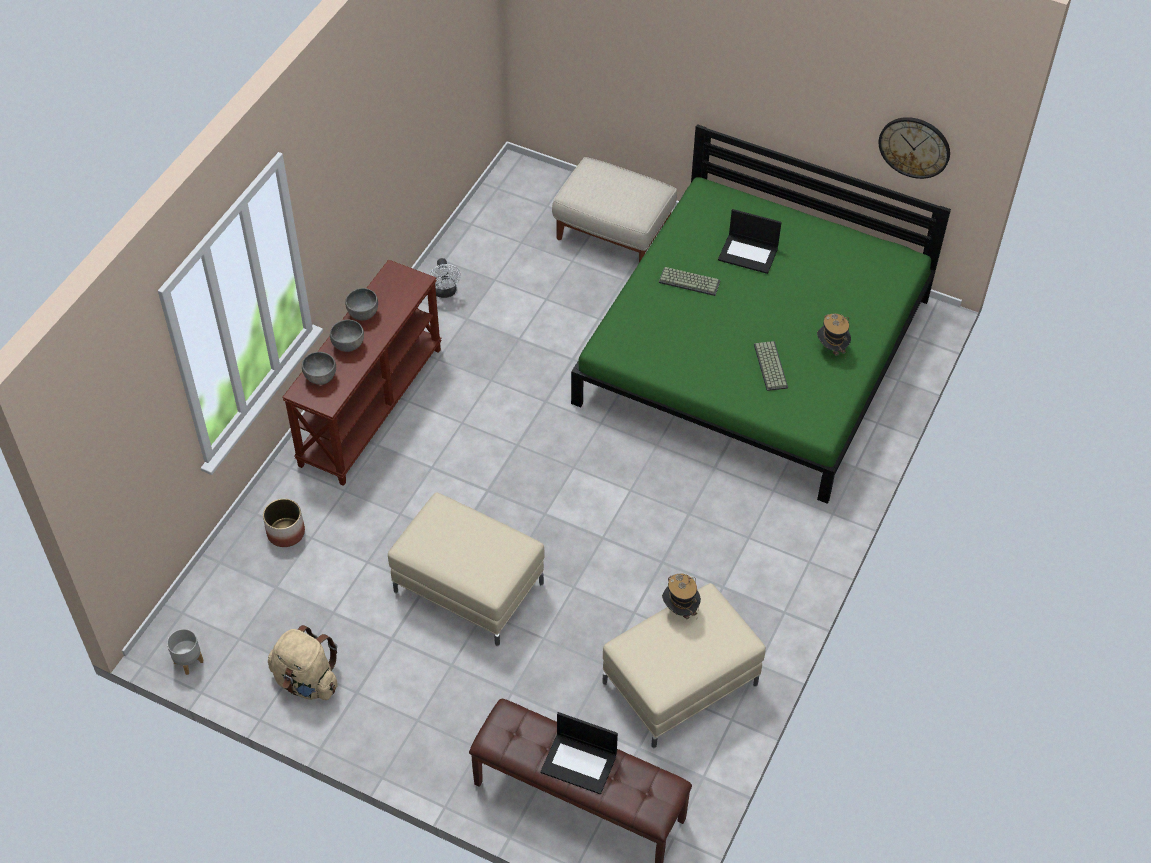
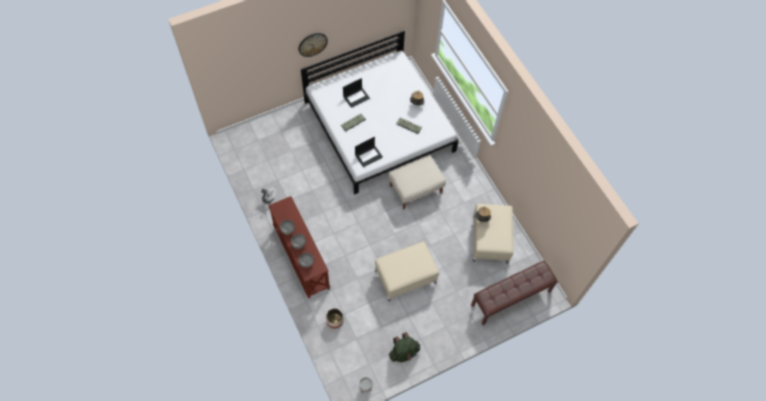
camera: 55 degrees left, 10 degrees up
beige backpack [268,625,338,700] -> green backpack [389,332,420,362]
laptop [540,712,618,794] -> laptop moved to [355,137,383,167]
beige ottoman [552,157,677,262] -> beige ottoman moved to [389,155,446,209]
green bed [571,124,951,504] -> white bed [301,30,459,194]
wall clock [879,117,950,179] -> wall clock moved to [299,33,328,57]

